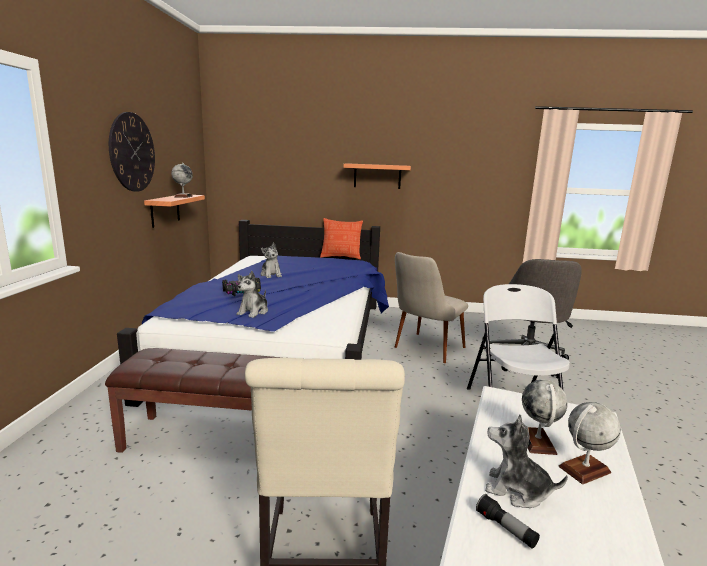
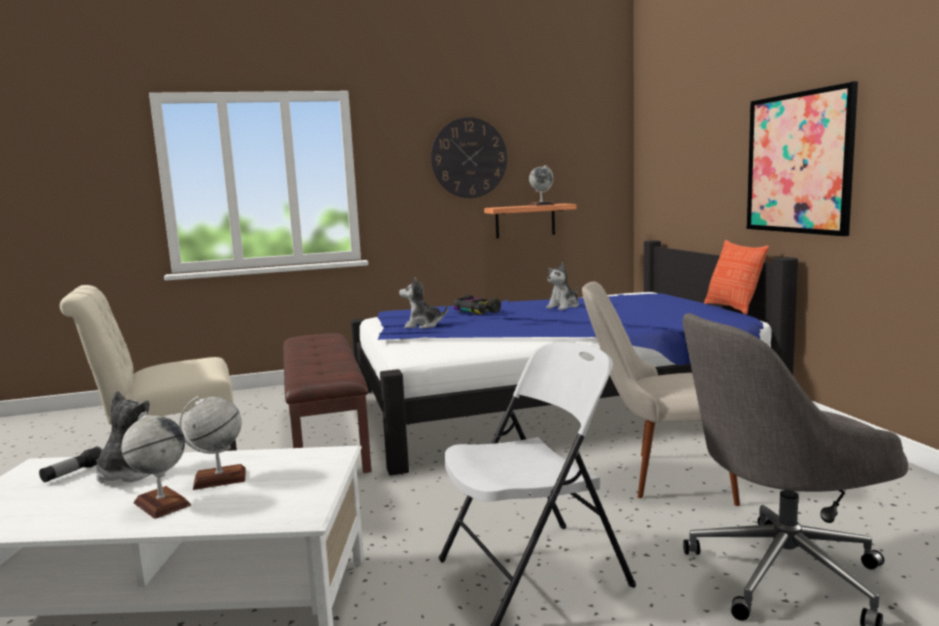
camera: 70 degrees right, 5 degrees down
shelf [343,163,411,189] -> picture [747,81,858,236]

